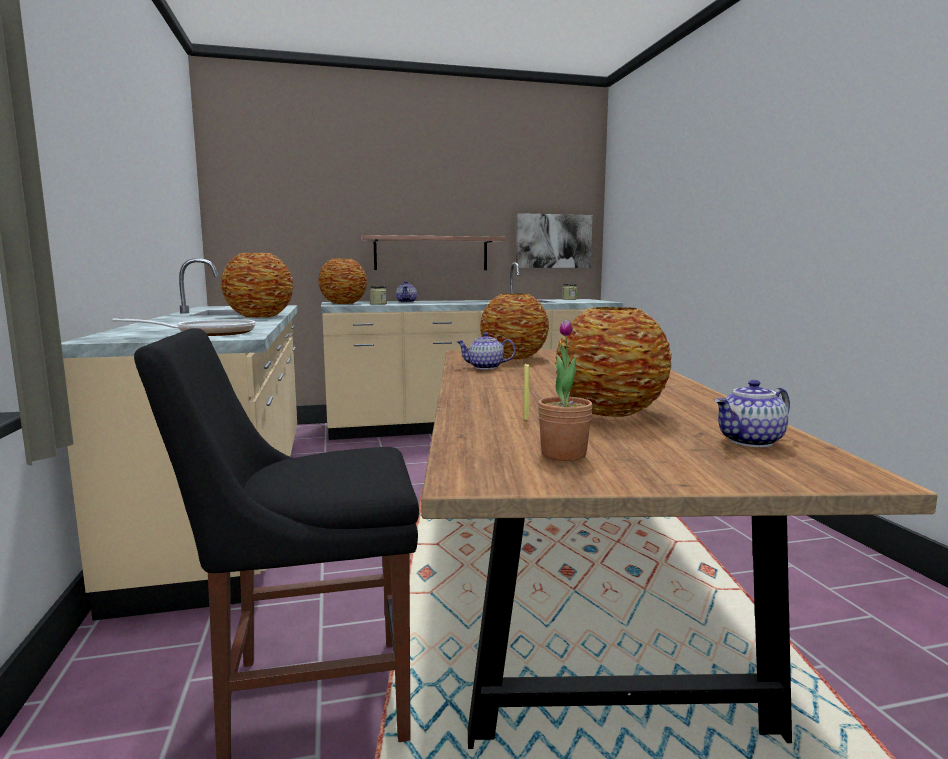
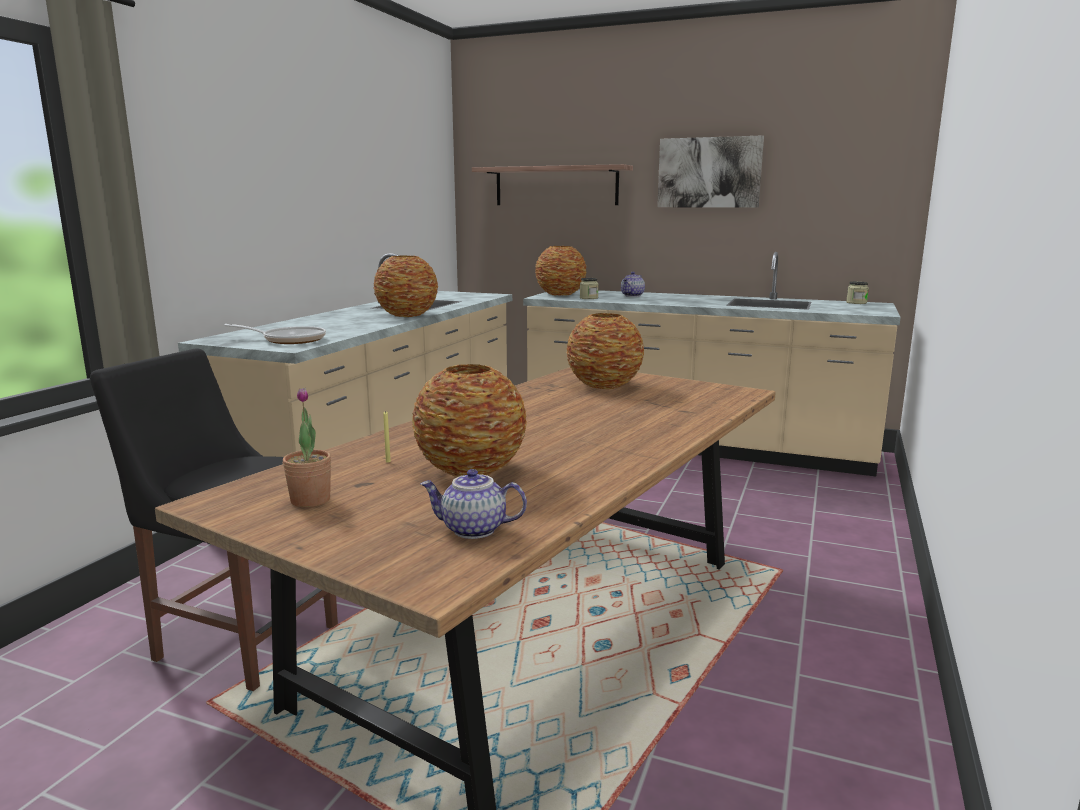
camera: 35 degrees right, 5 degrees up
shelf [361,235,506,270] -> shelf moved to [472,164,633,205]
teapot [457,332,516,369] -> none
picture [516,213,593,268] -> picture moved to [657,135,764,208]

